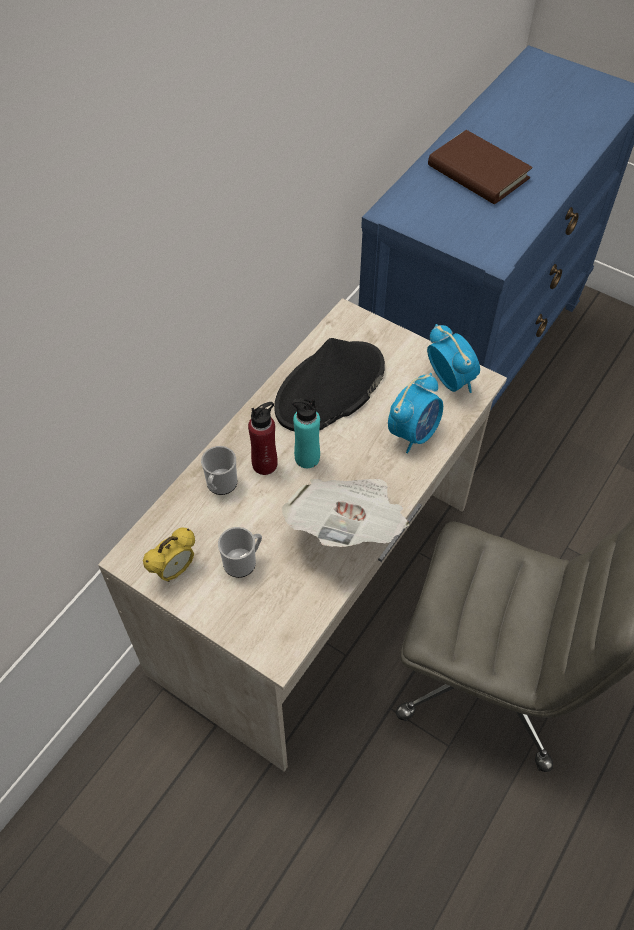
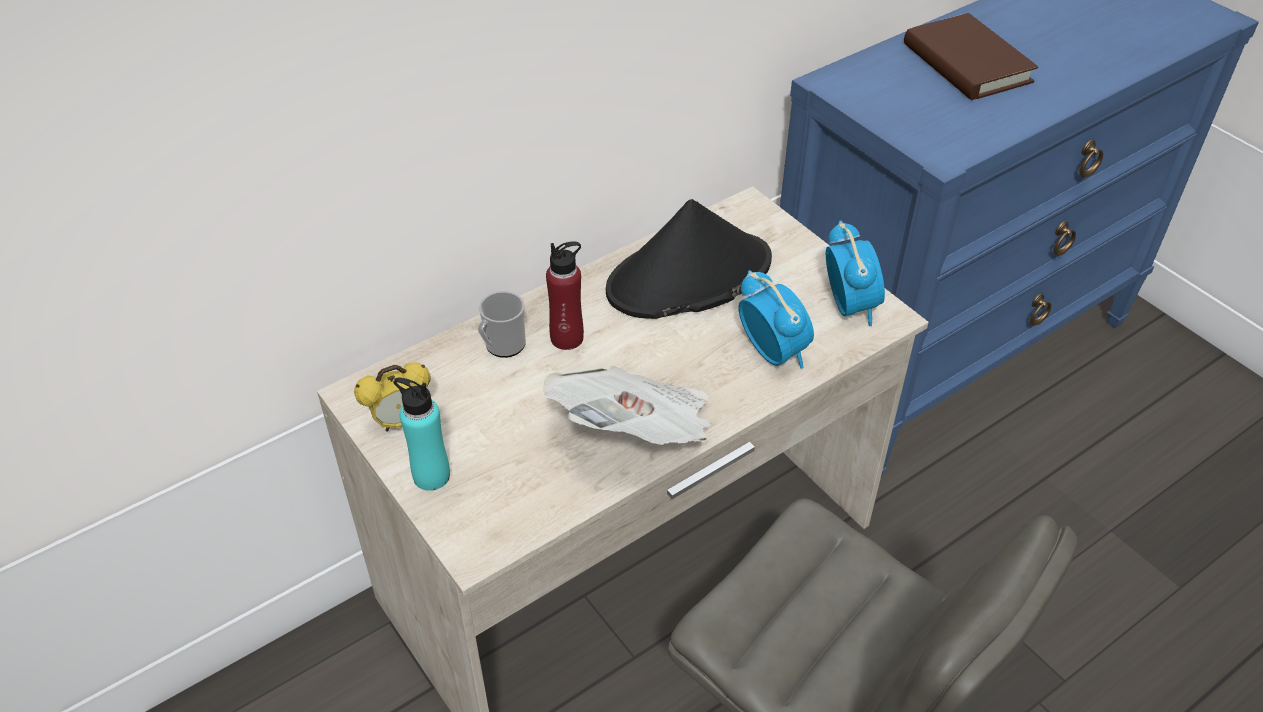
camera: 20 degrees right, 10 degrees down
mug [218,527,262,578] -> none
turquoise bottle [292,398,320,468] -> turquoise bottle moved to [393,378,450,491]
alarm clock [388,373,443,453] -> alarm clock turned 90 degrees counterclockwise [738,270,814,369]

